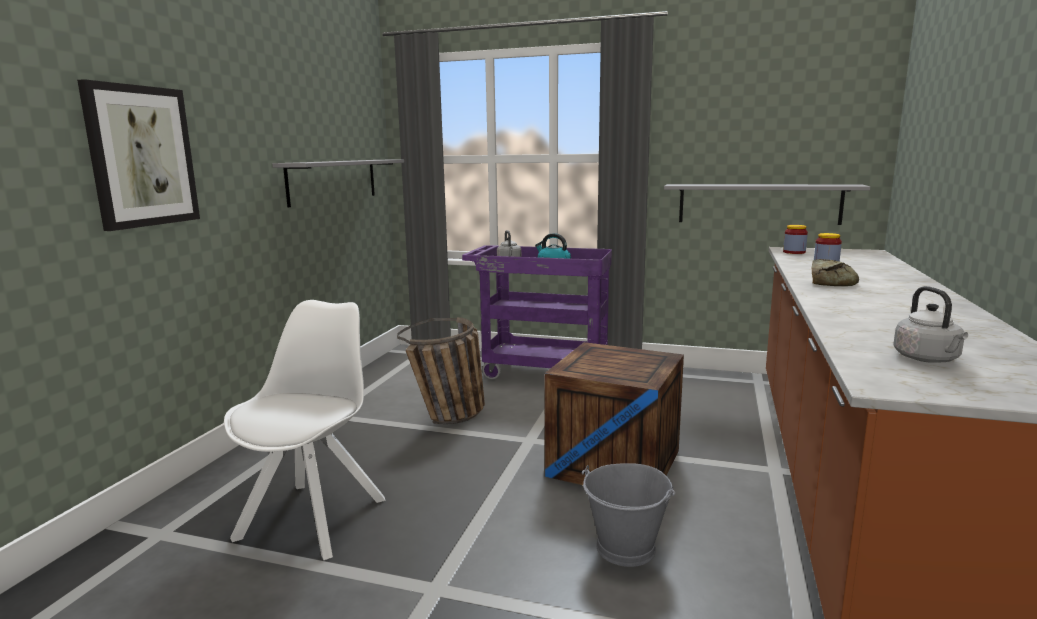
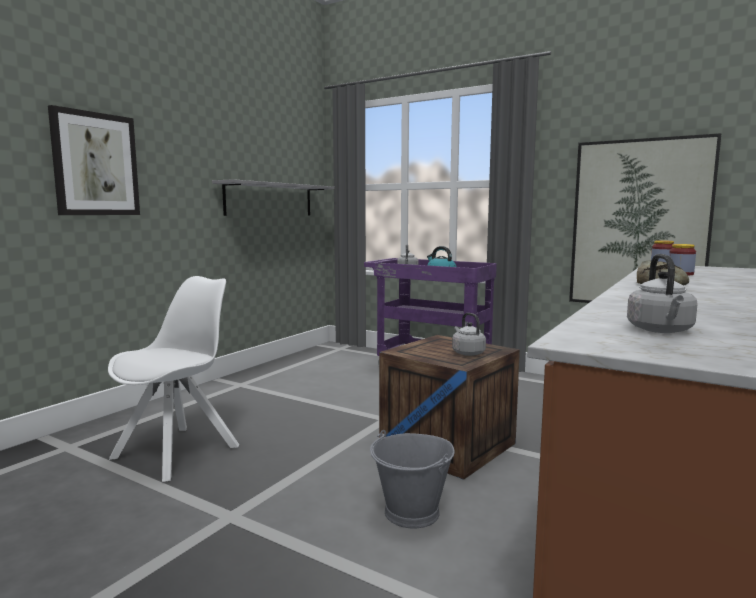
camera: 15 degrees right, 5 degrees down
basket [397,317,485,424] -> none
grey shelf [664,184,870,225] -> picture [569,133,721,303]
none -> grey kettle [452,313,486,356]

